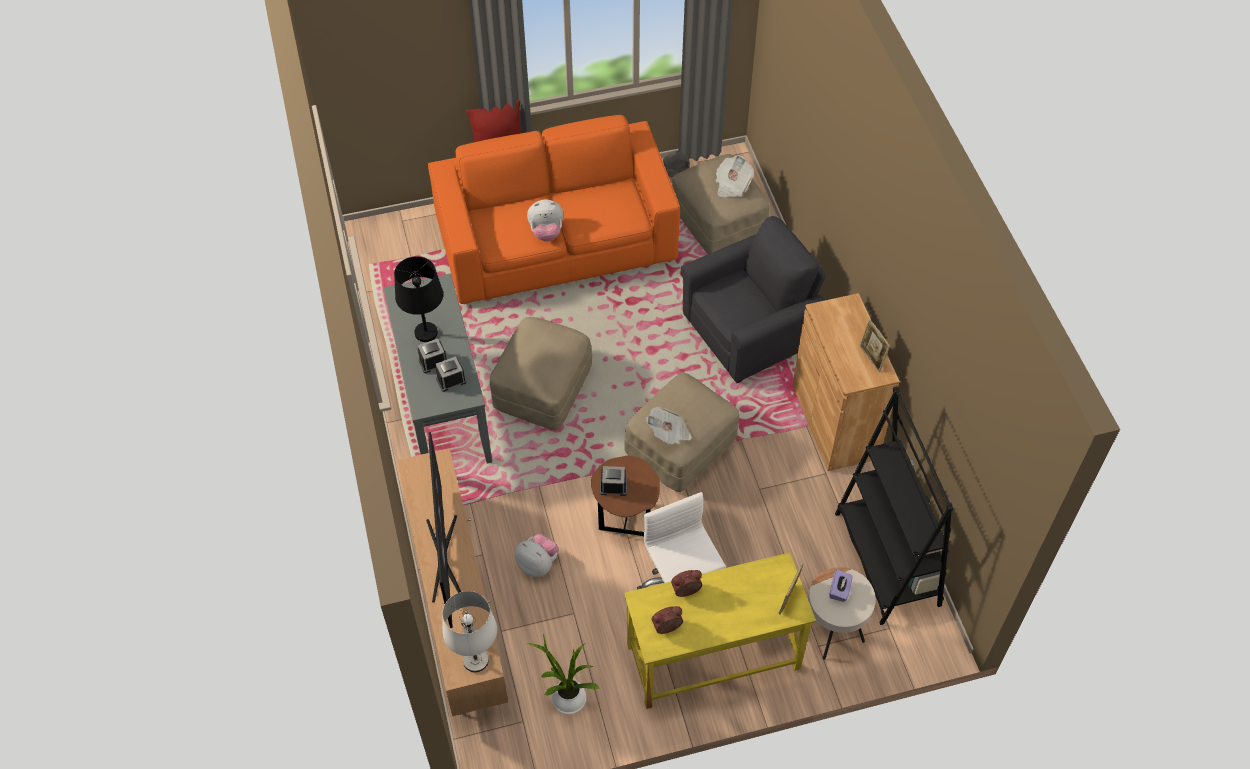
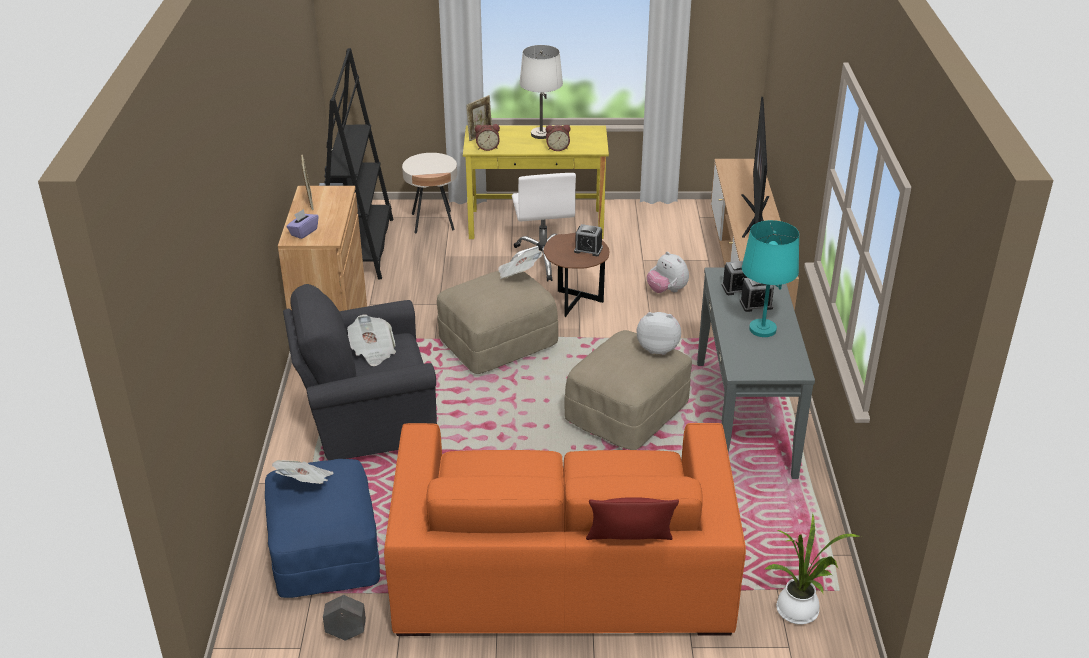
camera: 165 degrees left, 20 degrees down
black table lamp [394,256,443,342] -> turquoise table lamp [742,220,799,337]
white table lamp [442,591,497,672] -> white table lamp moved to [519,45,563,139]
plush toy [527,200,564,241] -> plush toy moved to [637,312,681,355]
potted plant [528,634,600,714] -> potted plant moved to [765,513,861,624]
alarm clock [652,606,683,634] -> alarm clock moved to [475,124,500,151]
beige ottoman [672,154,770,254] -> blue ottoman [265,459,380,598]
purple tissue box [830,569,853,602] -> purple tissue box moved to [286,209,319,239]
none -> newspaper [347,314,396,366]

